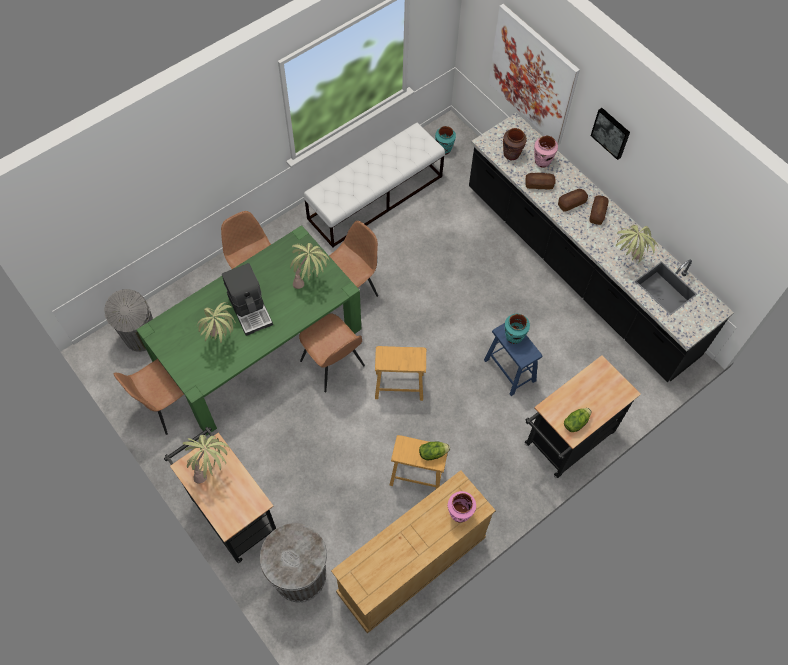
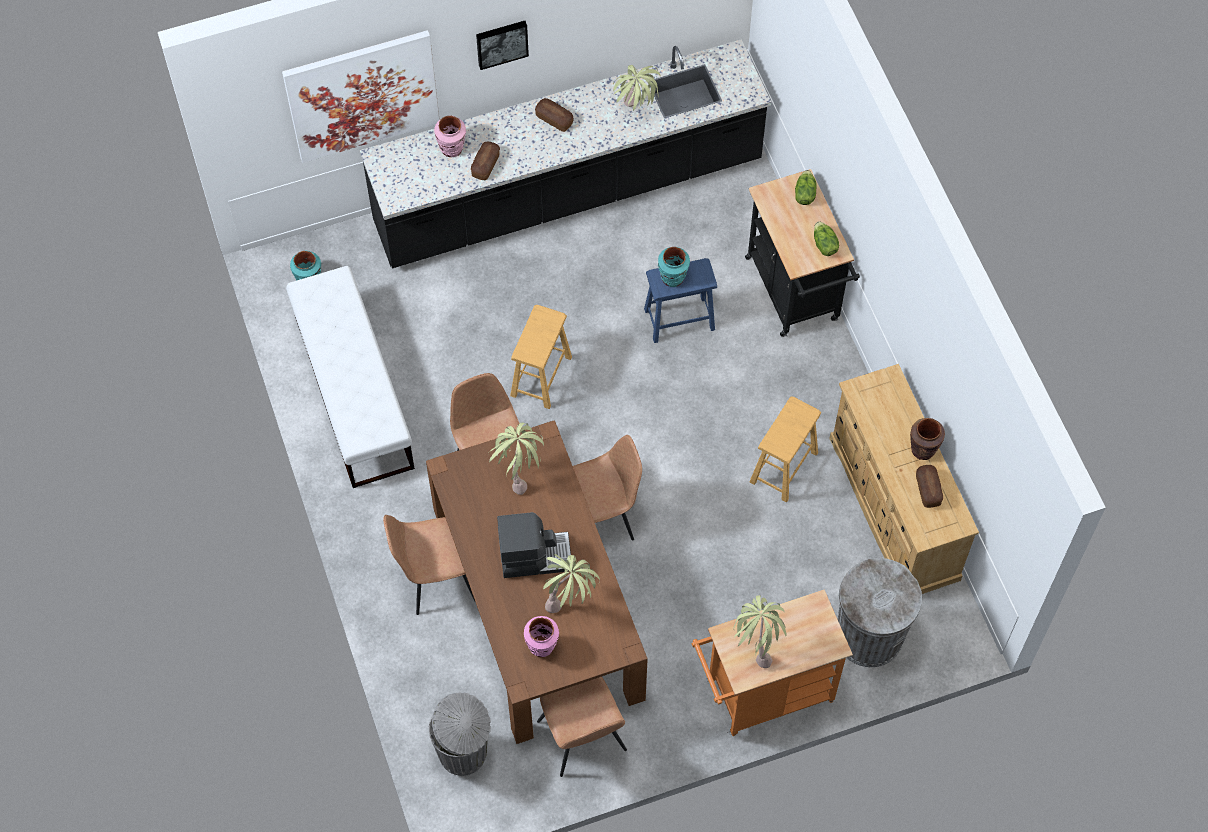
camera: 70 degrees left, 0 degrees up
green dining table [137,225,361,436] -> brown dining table [426,420,648,744]
black cart [164,427,276,563] -> orange cart [692,590,853,736]
brown stool [375,346,426,401] -> brown stool moved to [510,305,572,409]
lettuce [419,442,450,460] -> lettuce moved to [795,170,817,205]
pink vase [448,491,476,523] -> pink vase moved to [524,616,559,657]
brown vase [503,128,527,160] -> brown vase moved to [910,418,945,460]
bread [558,189,588,212] -> bread moved to [916,465,943,508]

